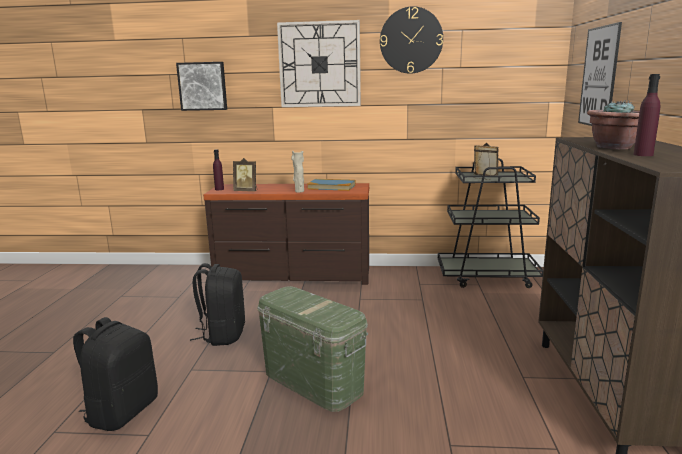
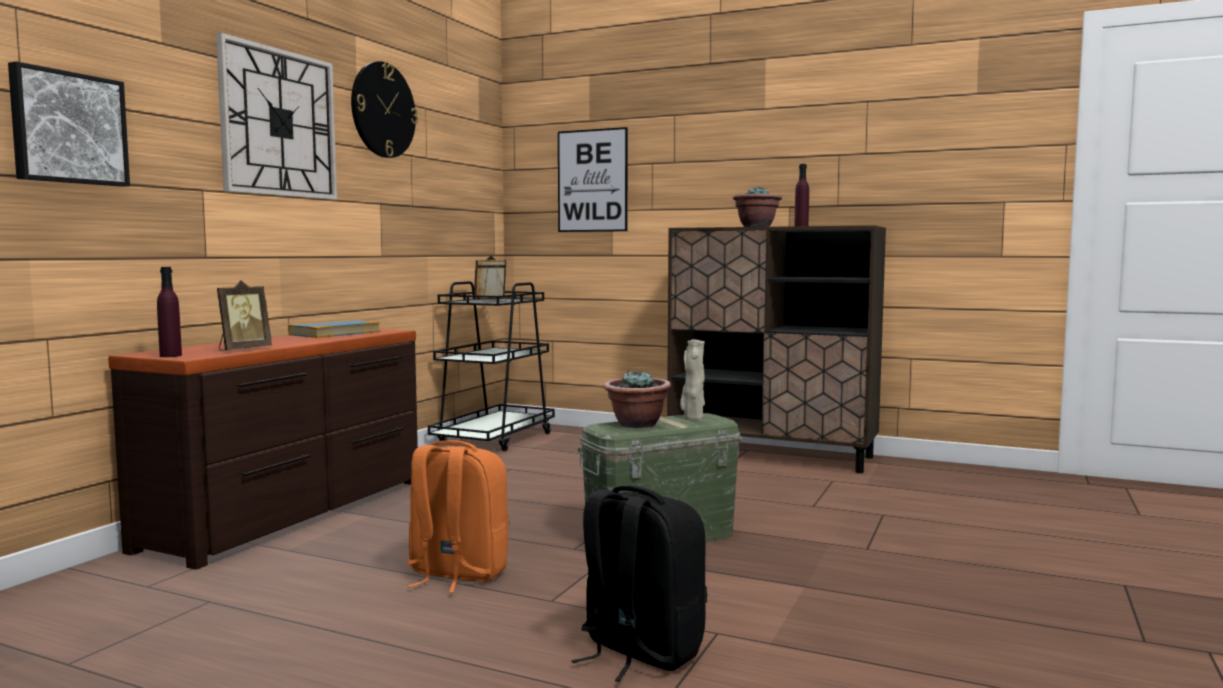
camera: 70 degrees left, 10 degrees down
black backpack [190,263,245,346] -> orange backpack [407,440,509,593]
beige vase [291,151,304,193] -> beige vase moved to [680,339,705,420]
none -> potted plant [604,370,671,428]

